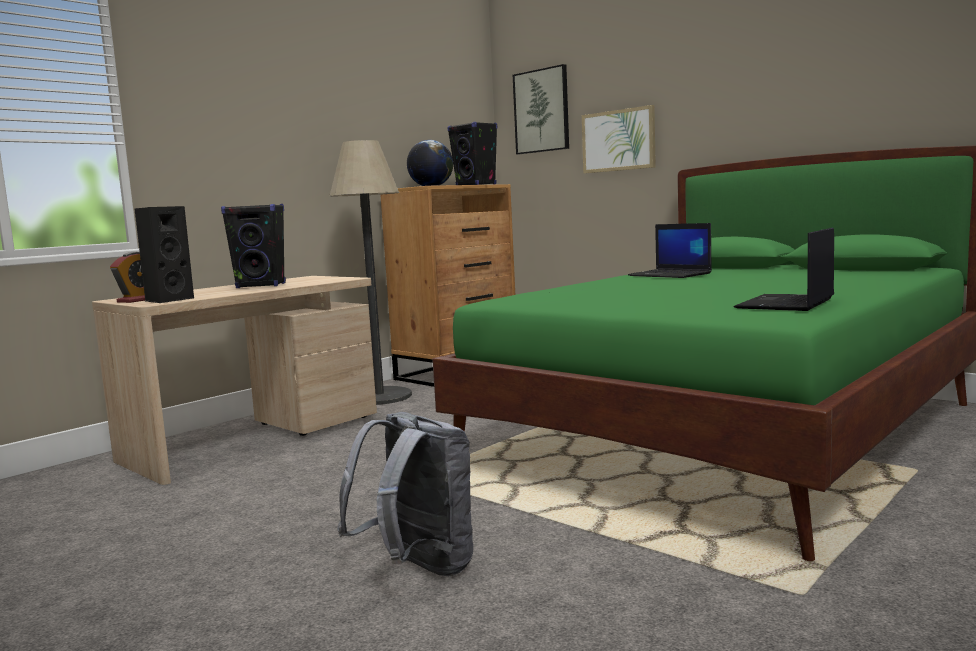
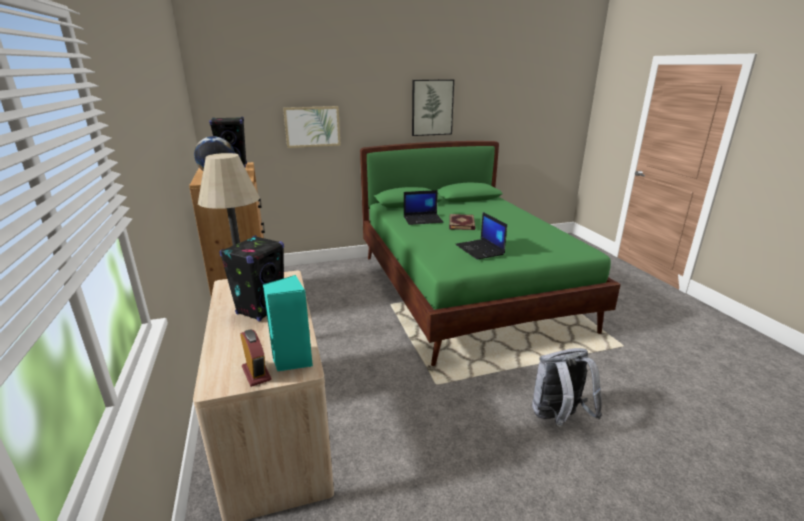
camera: 60 degrees left, 15 degrees up
black speaker [134,206,194,303] -> turquoise speaker [263,275,313,371]
picture [513,64,569,154] -> picture moved to [412,79,454,136]
laptop [734,228,834,311] -> laptop moved to [455,212,507,259]
none -> book [449,214,475,230]

